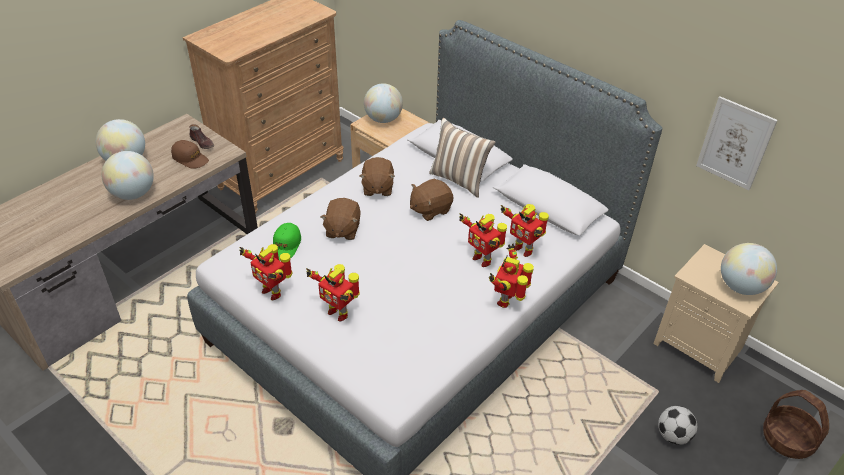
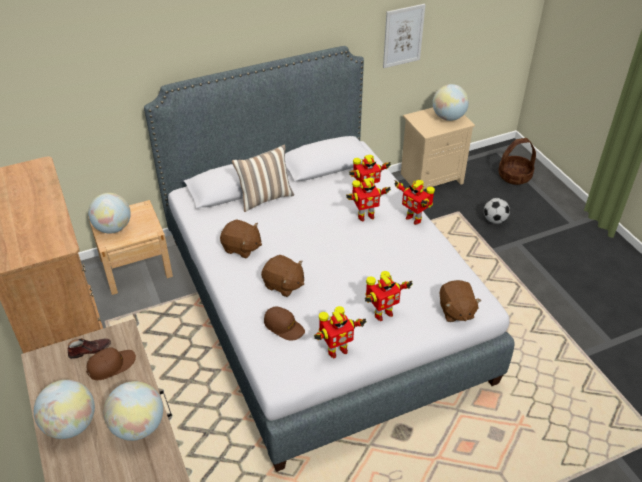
camera: 65 degrees left, 0 degrees up
green cap [273,223,301,261] -> brown cap [264,307,305,340]
brown plush toy [410,179,454,221] -> brown plush toy moved to [440,280,481,322]

